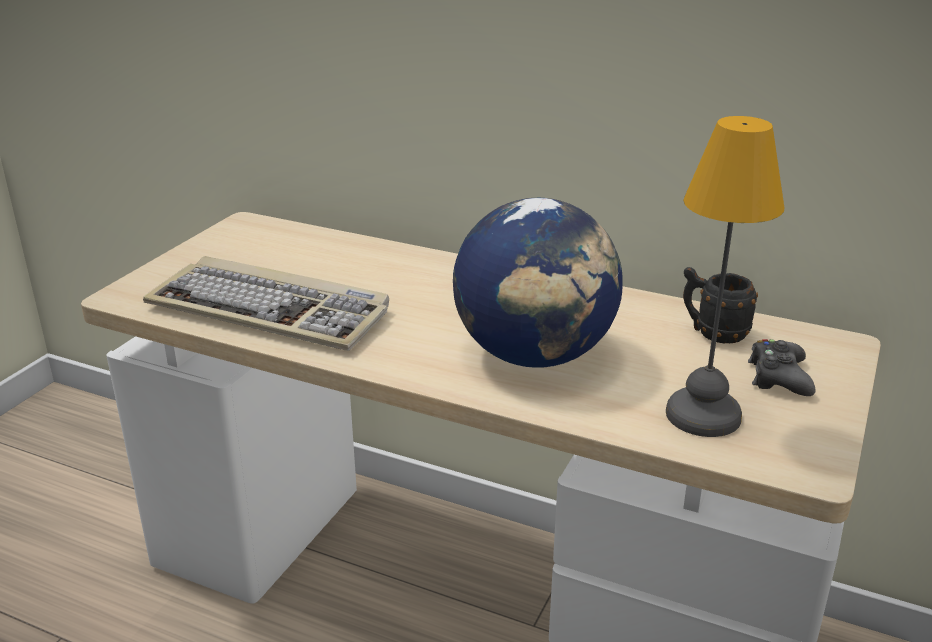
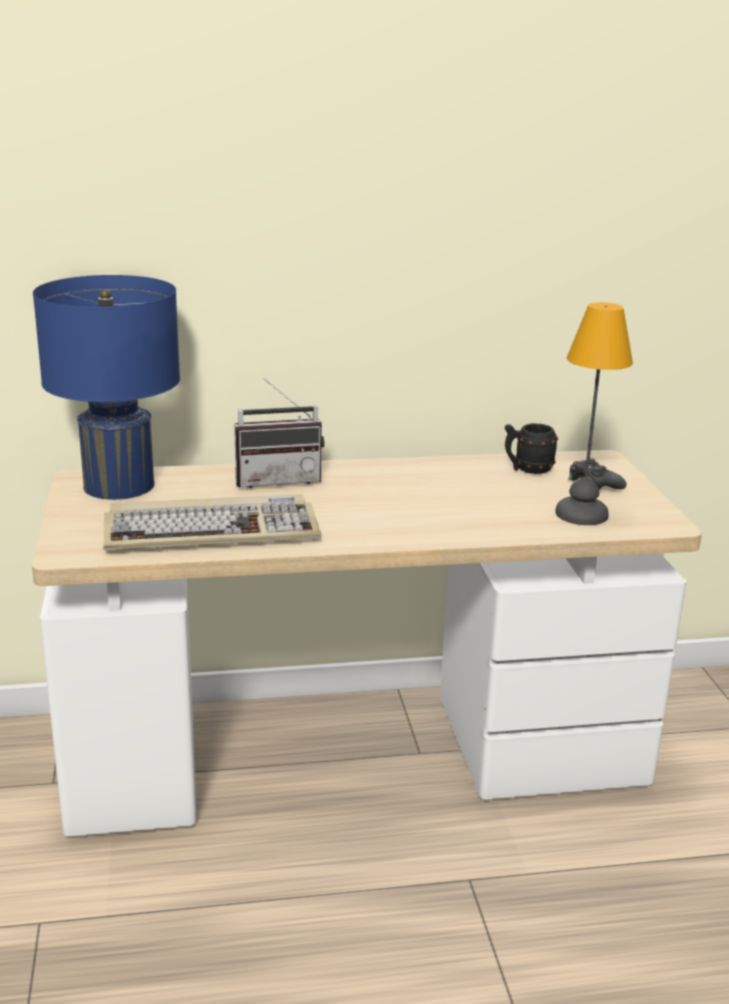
camera: 35 degrees left, 5 degrees down
globe [453,198,623,368] -> none
none -> blue table lamp [33,275,180,500]
none -> radio [234,378,325,488]

